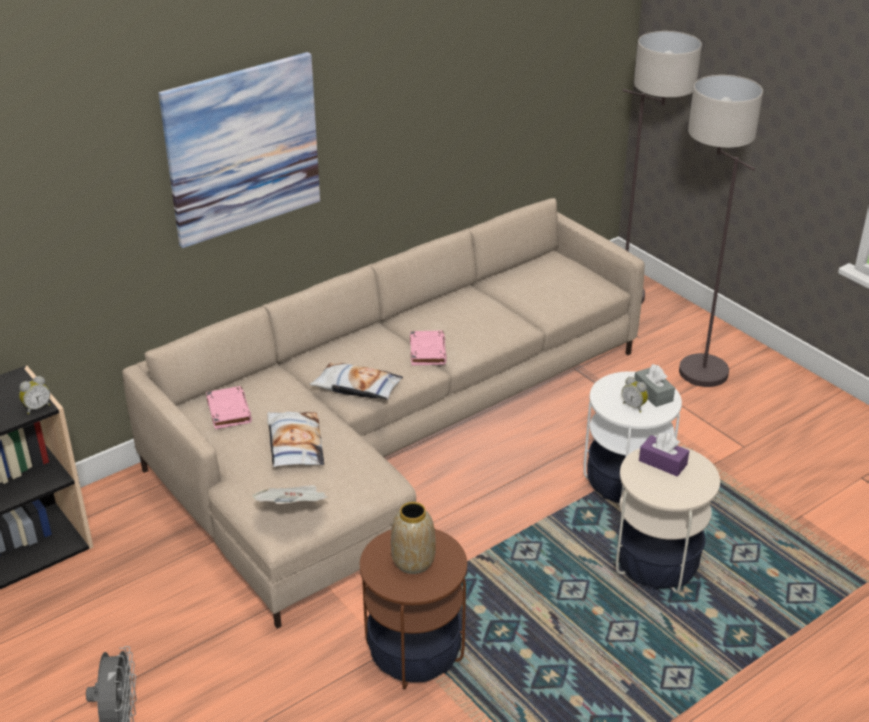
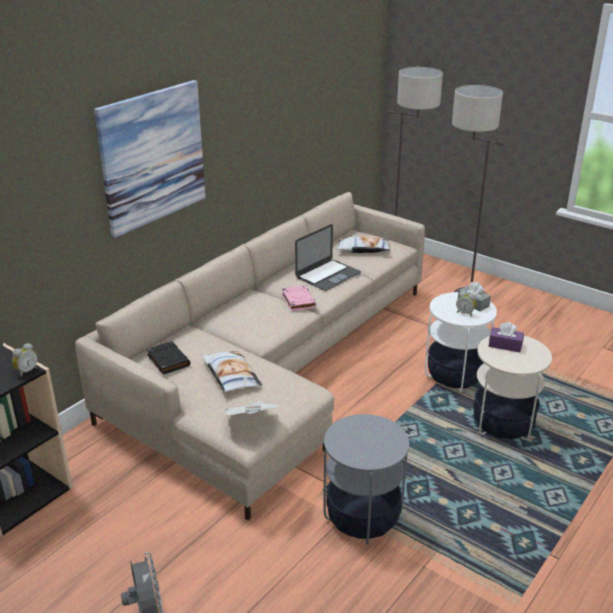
camera: 15 degrees left, 5 degrees down
pink book [206,386,252,429] -> black book [147,341,190,375]
pillow [310,363,403,400] -> pillow moved to [337,237,390,253]
brown side table [360,529,467,689] -> grey side table [323,414,409,545]
vase [391,502,436,574] -> none
none -> laptop [295,224,361,291]

